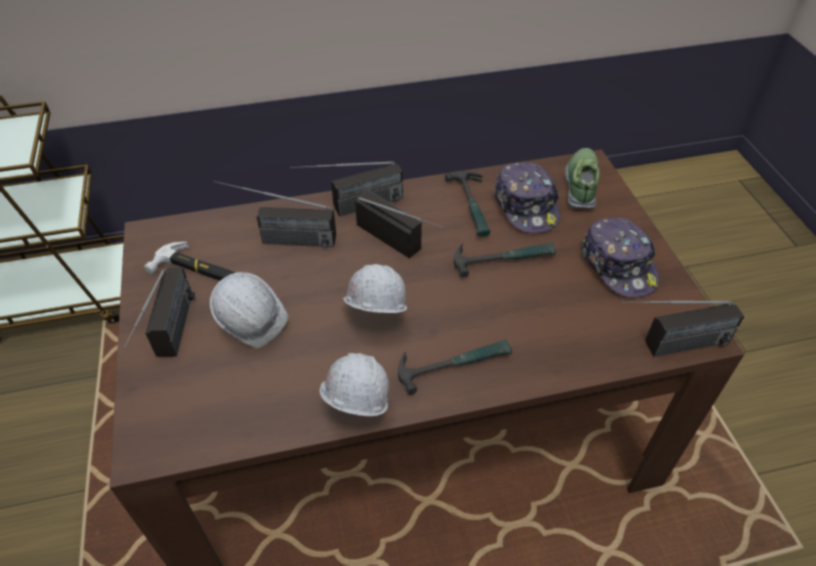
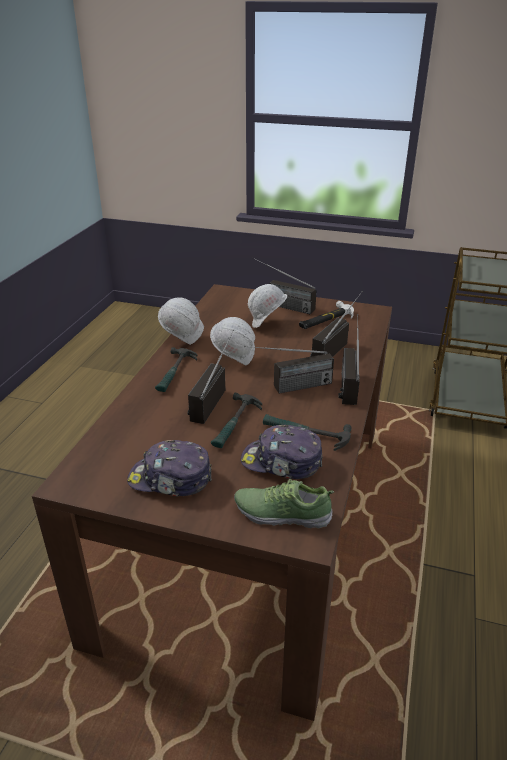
camera: 120 degrees right, 15 degrees down
shoe [565,148,599,209] -> shoe turned 150 degrees clockwise [234,479,334,528]
radio [621,301,744,357] -> radio moved to [188,329,234,424]

